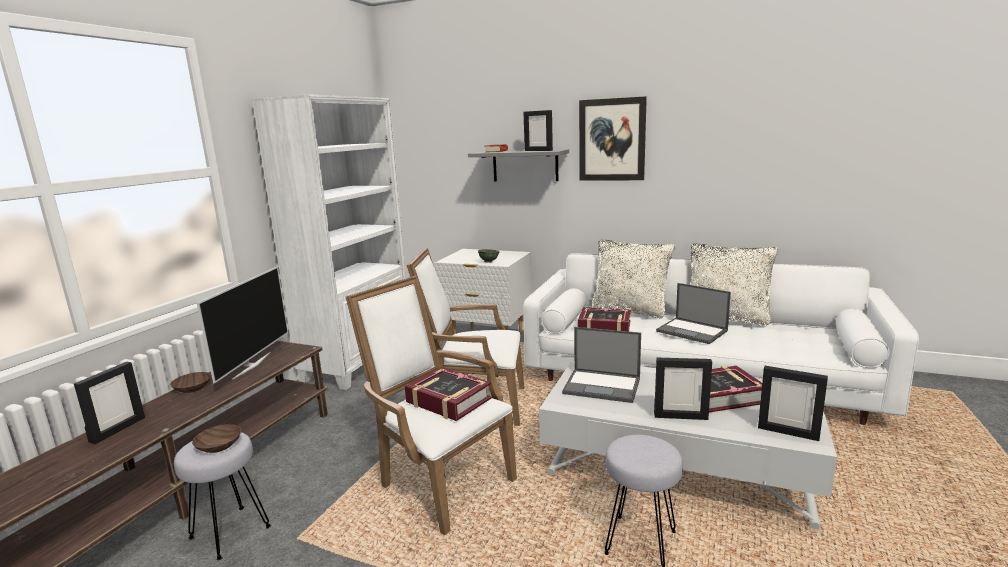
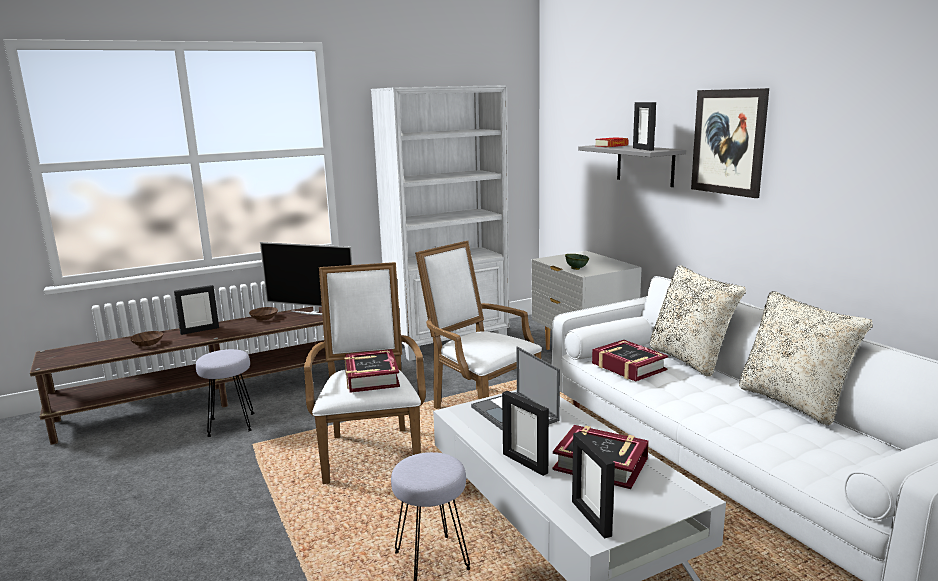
camera: 40 degrees right, 0 degrees up
brown bowl [192,424,241,453] -> brown bowl moved to [130,331,163,347]
television [197,266,288,384] -> television turned 60 degrees clockwise [260,242,353,315]
laptop [656,283,731,344] -> none

